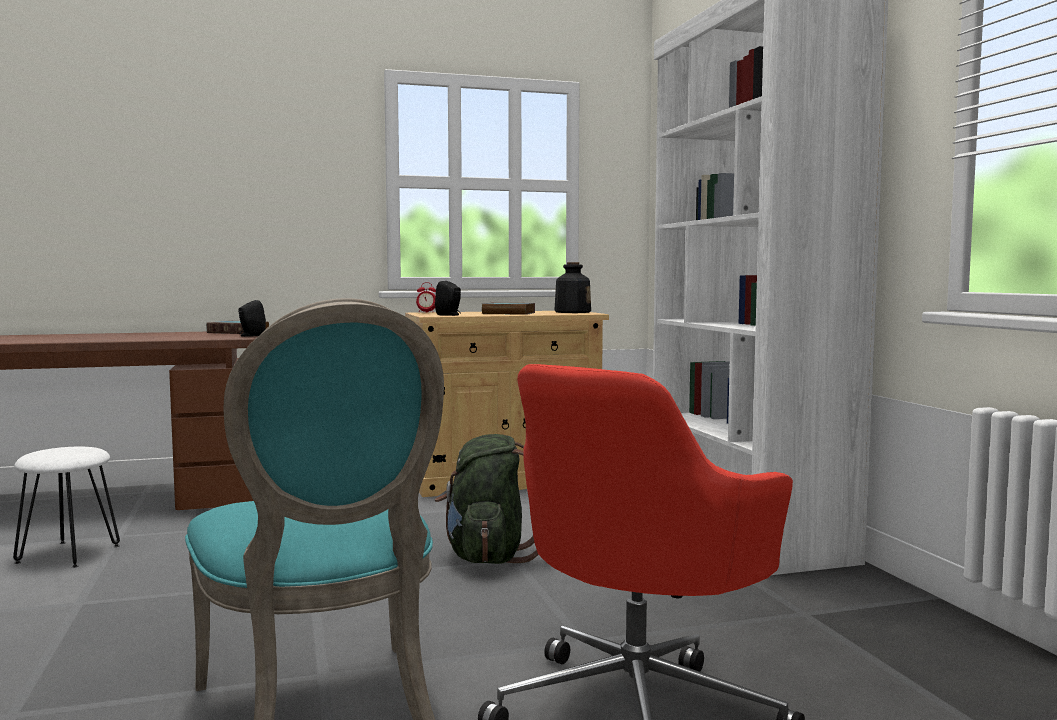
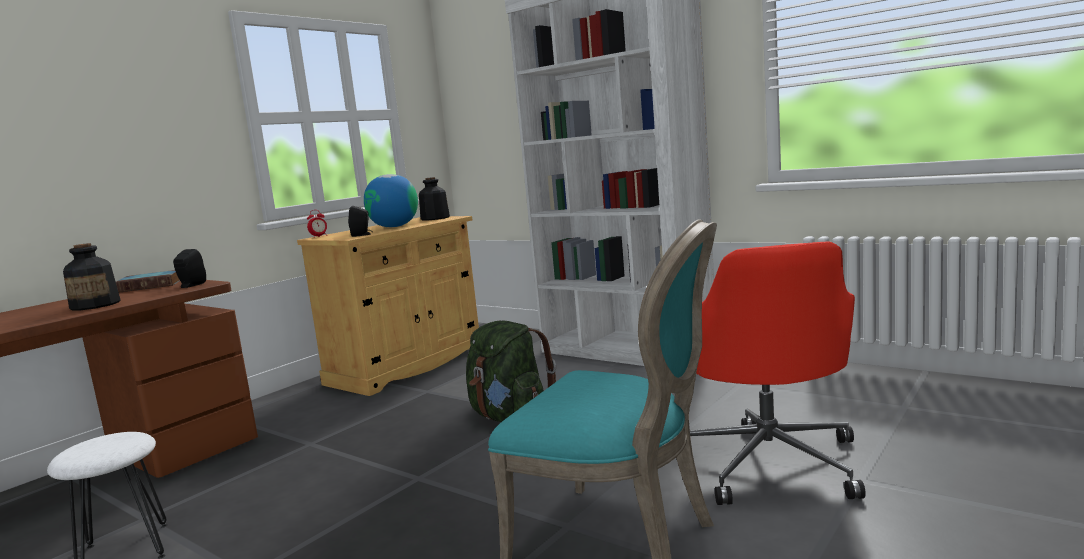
camera: 35 degrees left, 5 degrees up
book [482,303,535,315] -> globe [364,174,418,227]
none -> bottle [63,243,120,310]

